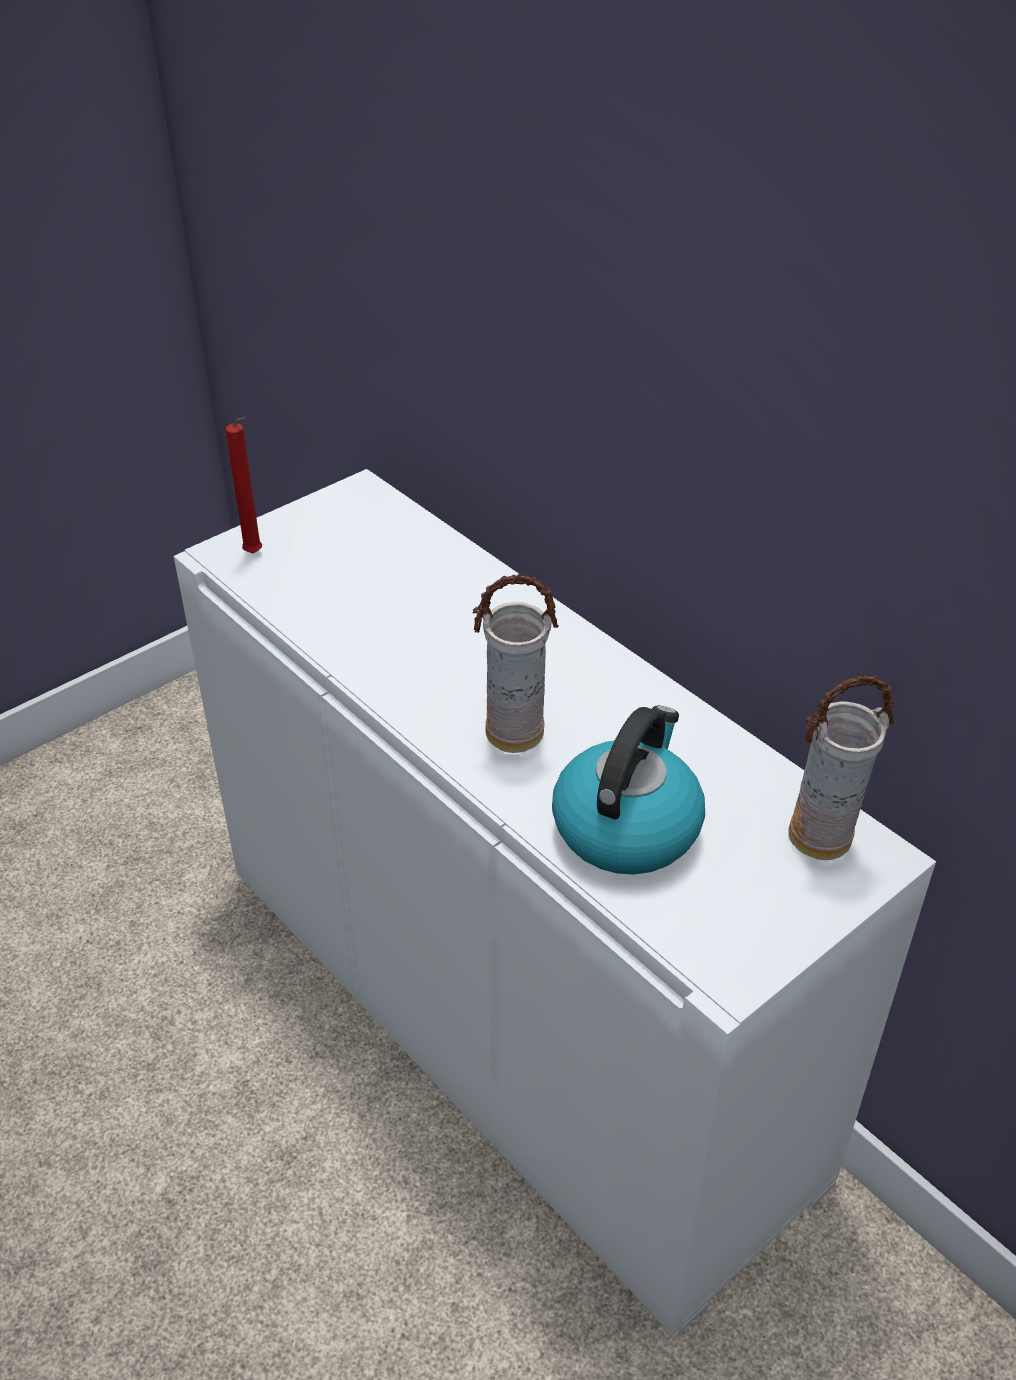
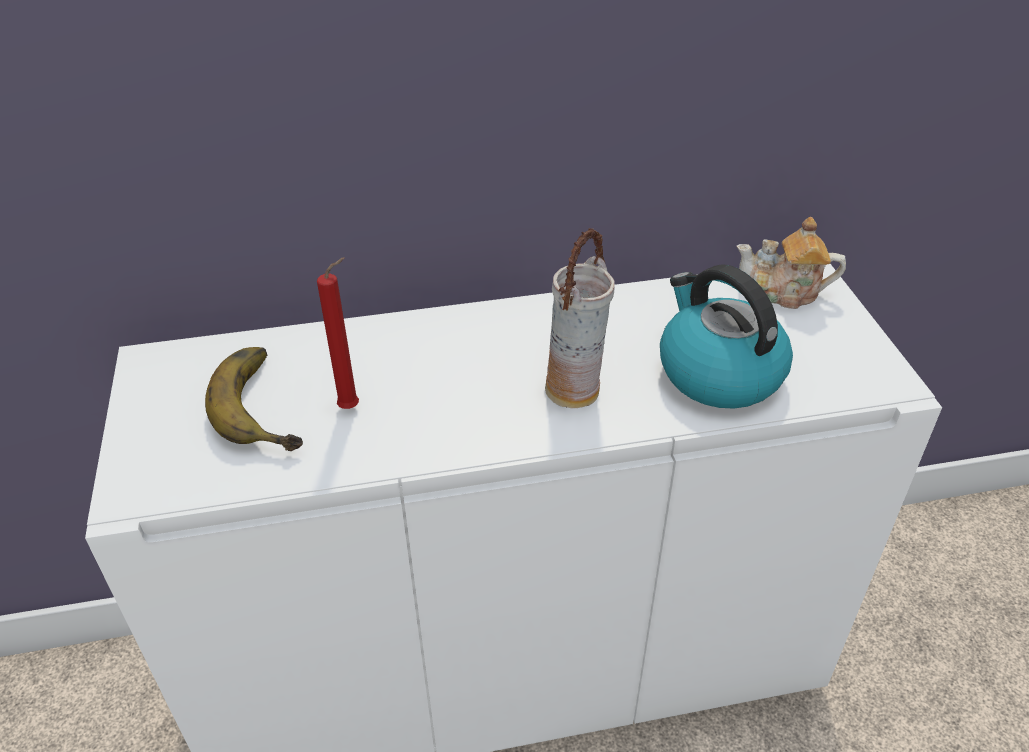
camera: 60 degrees left, 0 degrees up
red candle [226,417,262,553] -> red candle moved to [317,257,359,409]
vase [788,674,894,860] -> teapot [737,217,846,309]
none -> banana [205,347,303,451]

